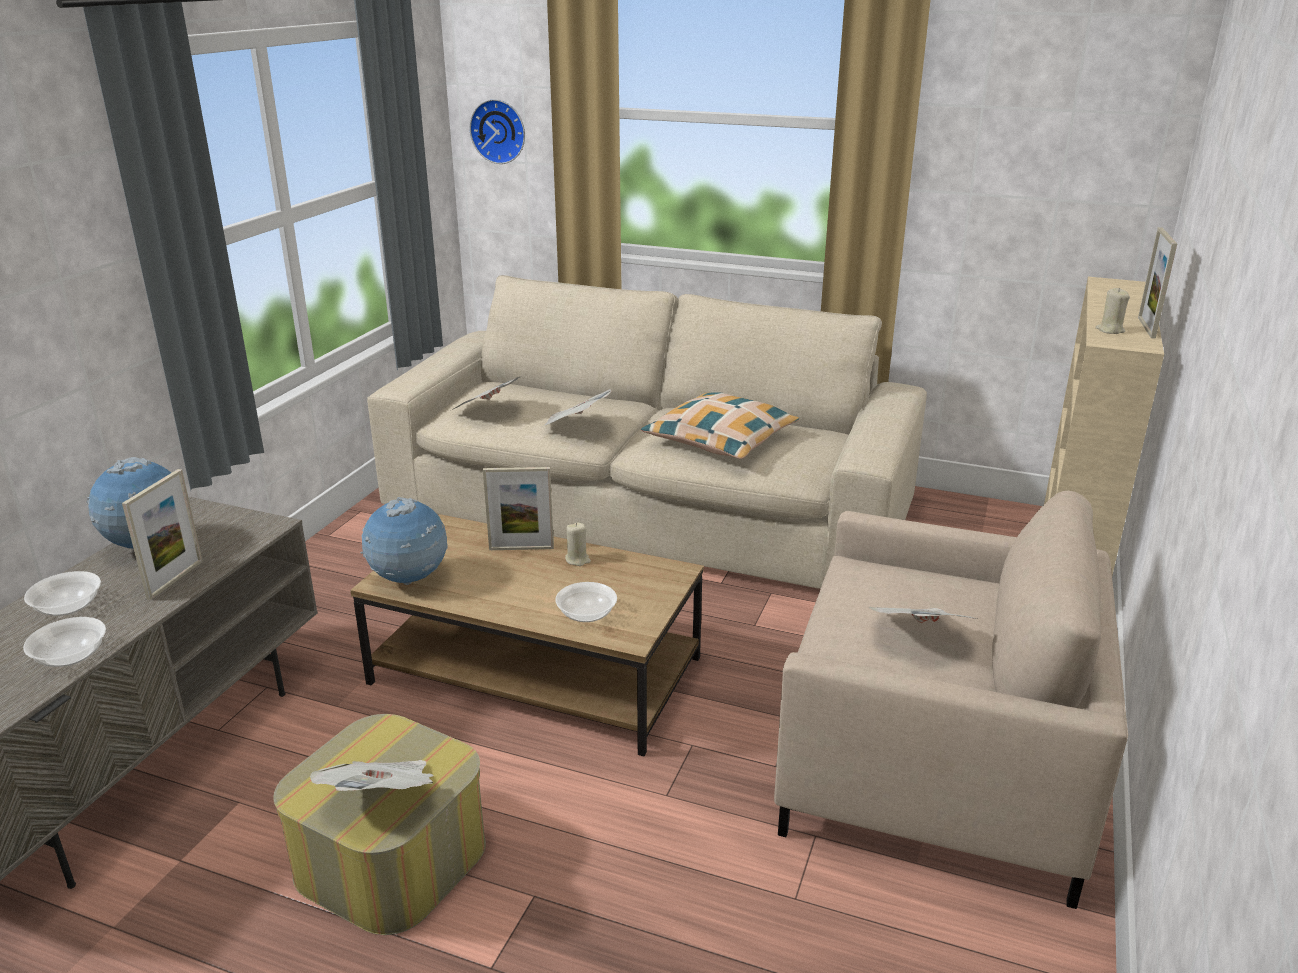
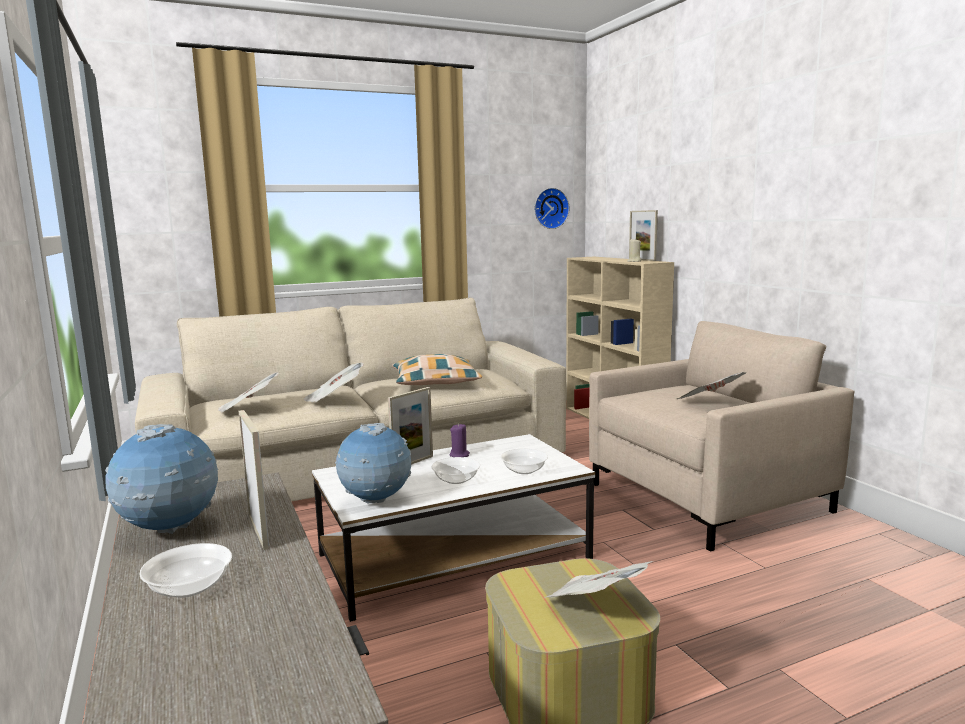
camera: 45 degrees left, 15 degrees down
bowl [23,617,106,667] -> bowl moved to [431,457,480,484]
brown coffee table [350,514,704,756] -> white coffee table [312,434,595,622]
wall clock [469,99,525,164] -> wall clock moved to [534,188,570,229]
beige candle [565,522,591,566] -> purple candle [449,423,470,457]

